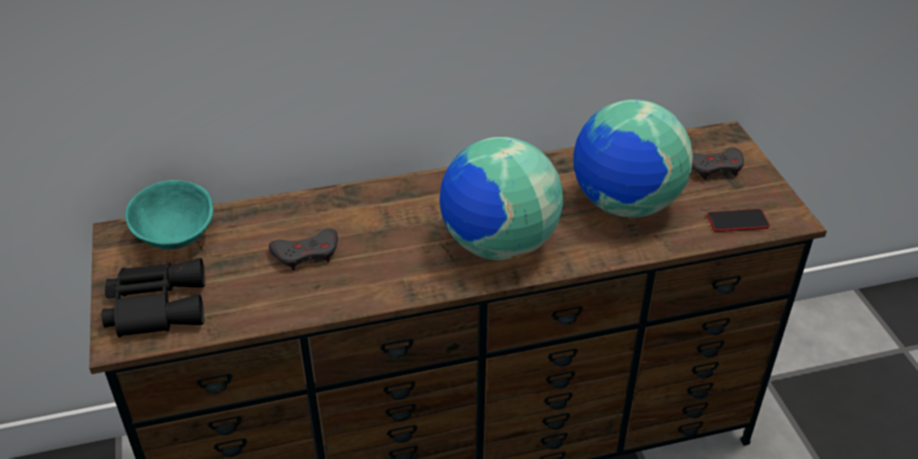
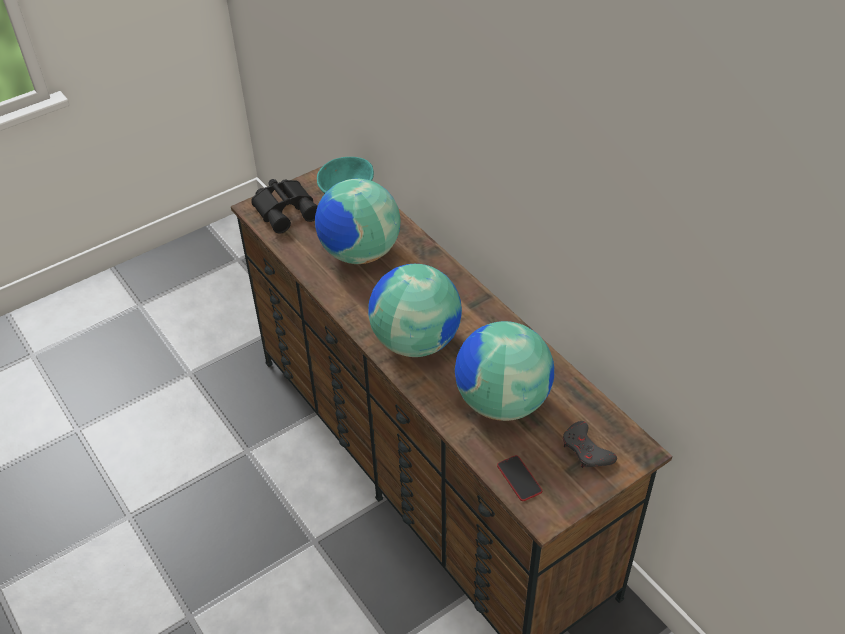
camera: 70 degrees right, 5 degrees up
grey game controller [269,228,338,271] -> globe [315,179,401,264]

